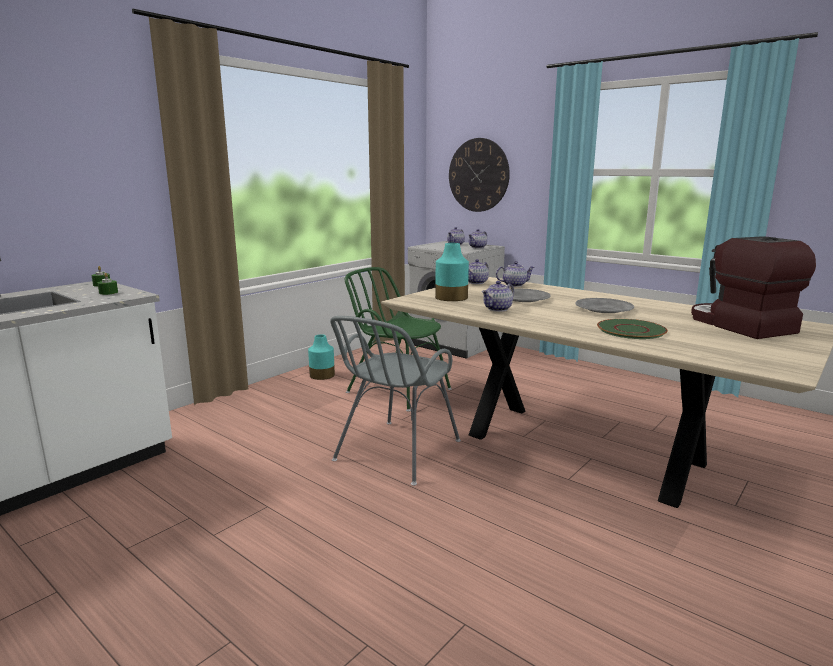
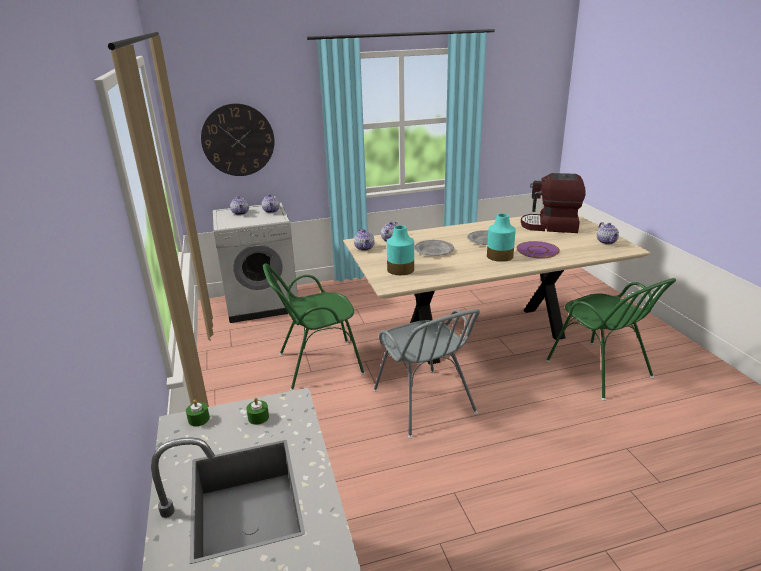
camera: 55 degrees left, 10 degrees up
turquoise vase [308,334,335,380] -> turquoise vase moved to [487,213,516,262]
teapot [482,281,514,312] -> teapot moved to [597,222,619,245]
green plate [597,319,668,339] -> purple plate [517,241,560,259]
none -> green chair [546,278,676,401]

